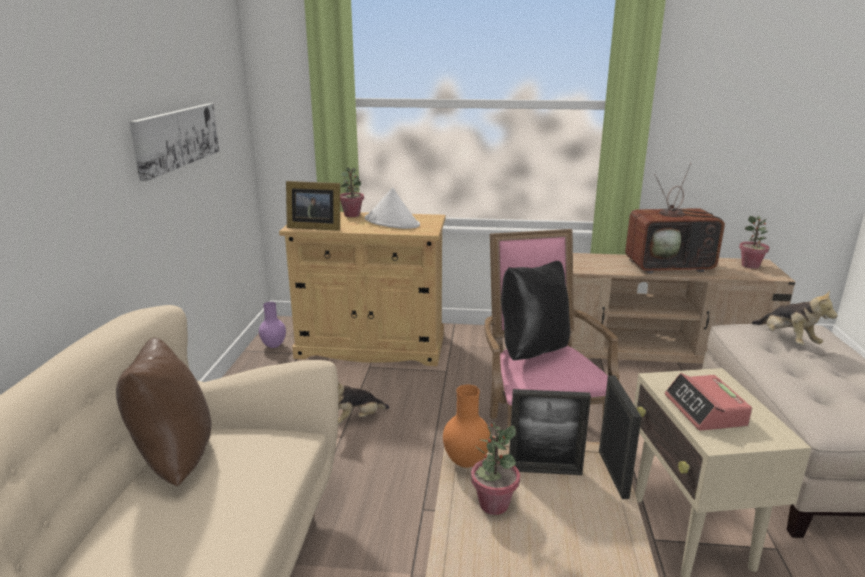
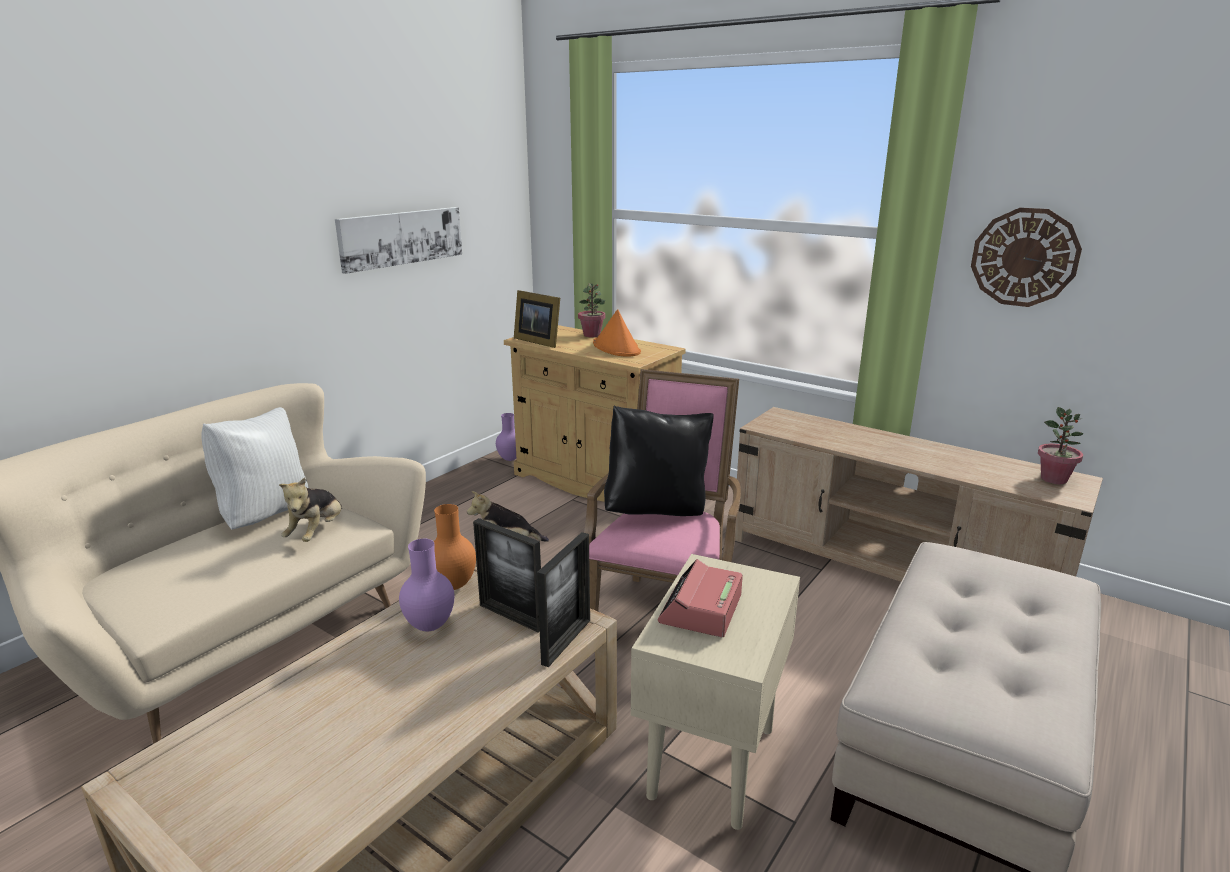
camera: 30 degrees right, 0 degrees up
brown pillow [116,338,212,486] -> white pillow [202,407,309,529]
white hat [365,188,420,229] -> orange hat [593,309,641,357]
potted plant [471,423,520,515] -> purple vase [399,539,455,631]
television [625,163,725,274] -> none
plush toy [752,290,838,345] -> plush toy moved to [279,477,342,542]
none -> wall clock [971,208,1082,307]

